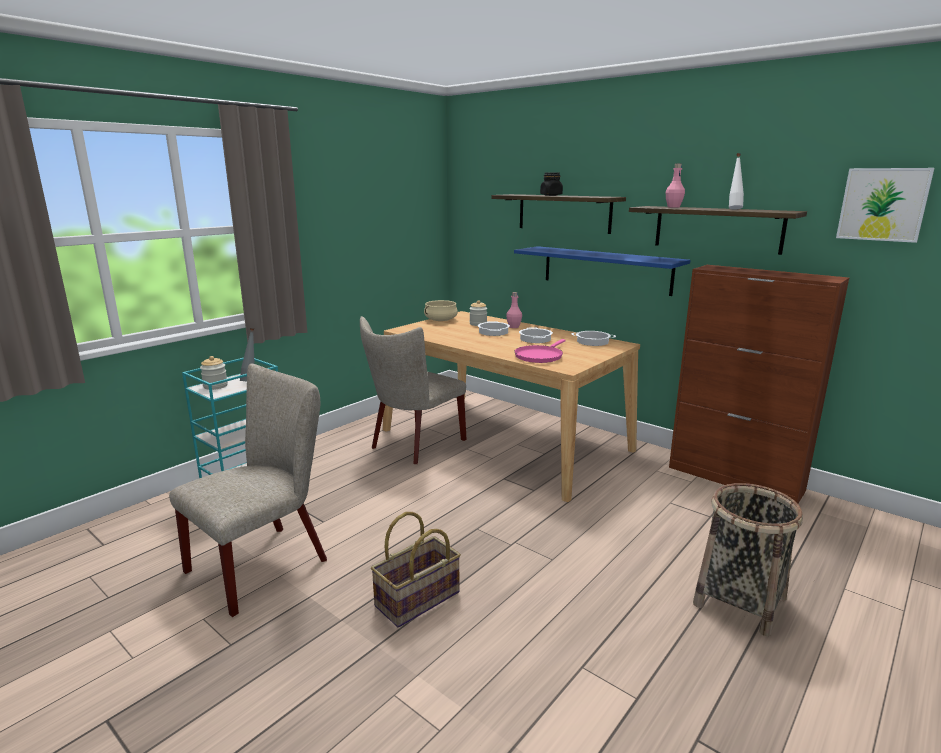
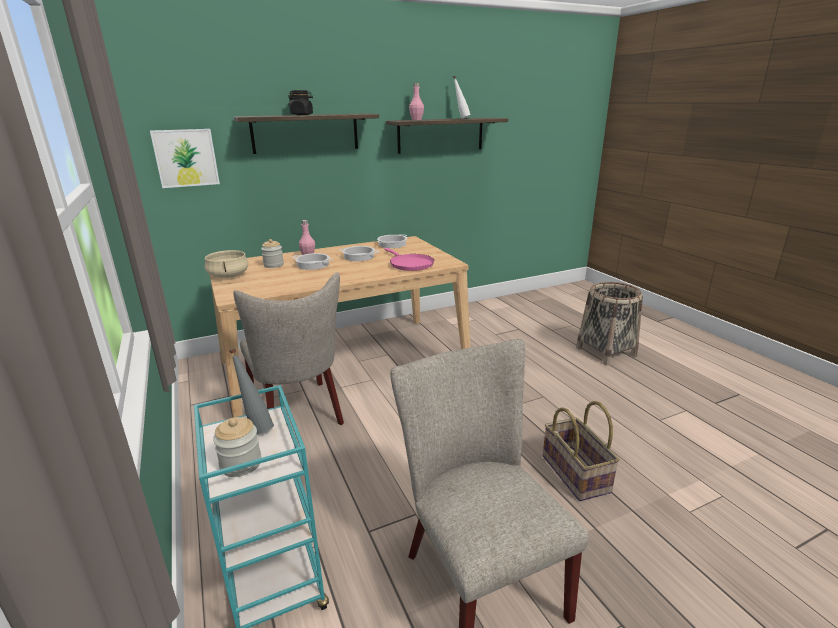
camera: 65 degrees left, 5 degrees up
blue shelf [514,246,690,296] -> none
brown cabinet [669,265,849,504] -> none
picture [836,168,934,243] -> picture moved to [150,129,220,188]

